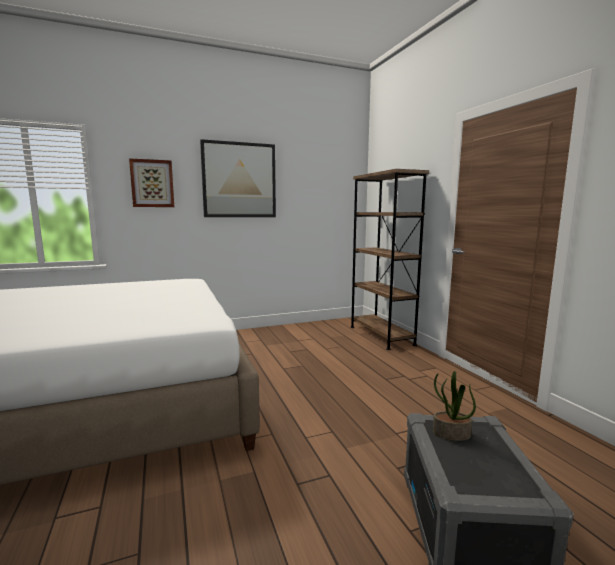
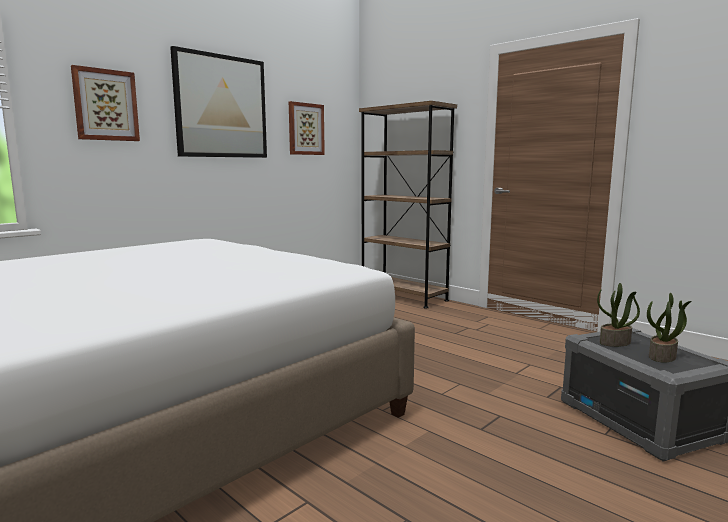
camera: 25 degrees left, 0 degrees up
none -> picture [289,101,325,155]
none -> potted plant [647,293,692,363]

